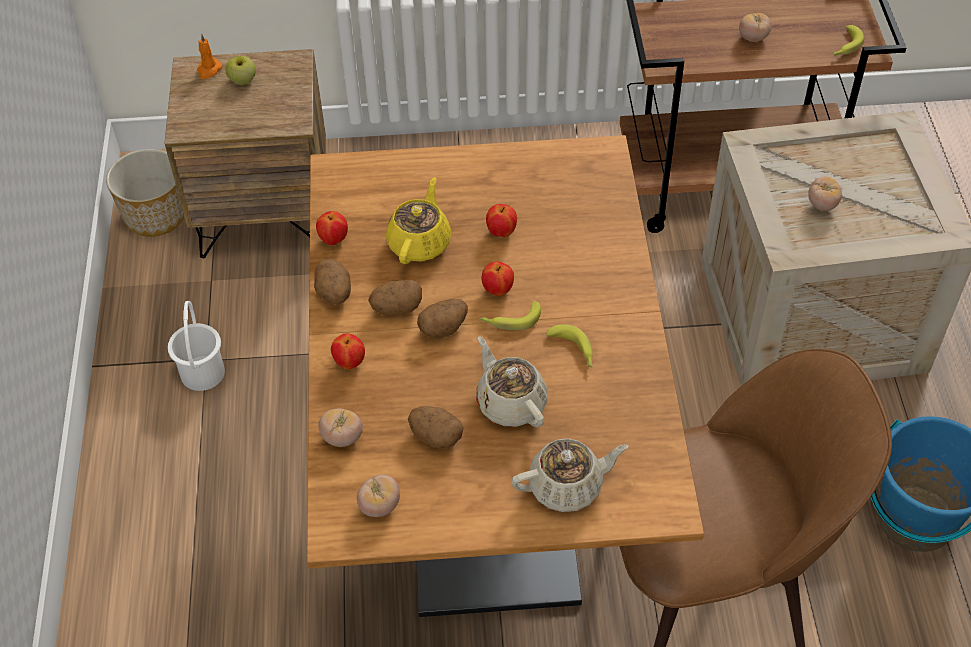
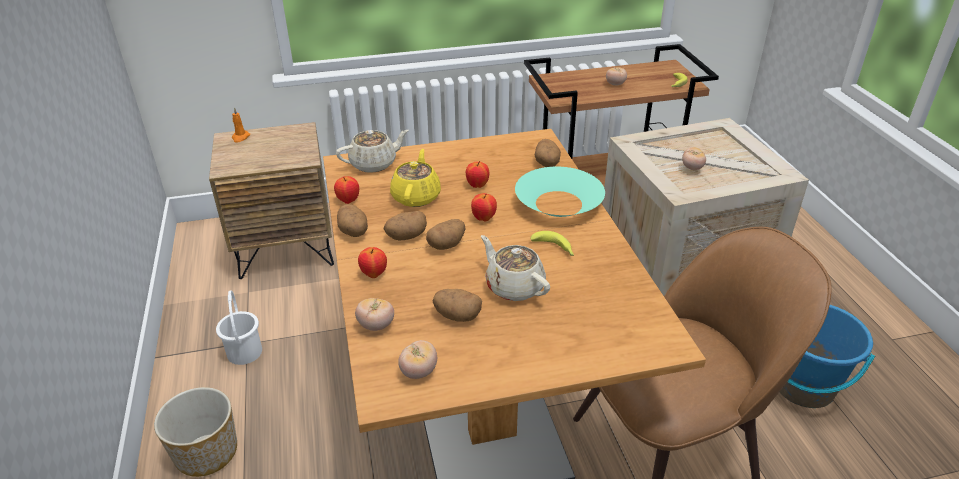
camera: 10 degrees left, 15 degrees down
planter [106,149,184,237] -> planter moved to [154,387,237,477]
apple [225,56,256,85] -> none
banana [480,301,541,330] -> none
beige teapot [511,438,628,512] -> beige teapot moved to [336,130,409,173]
none -> turquoise bowl [515,167,605,217]
none -> potato [535,139,561,167]

